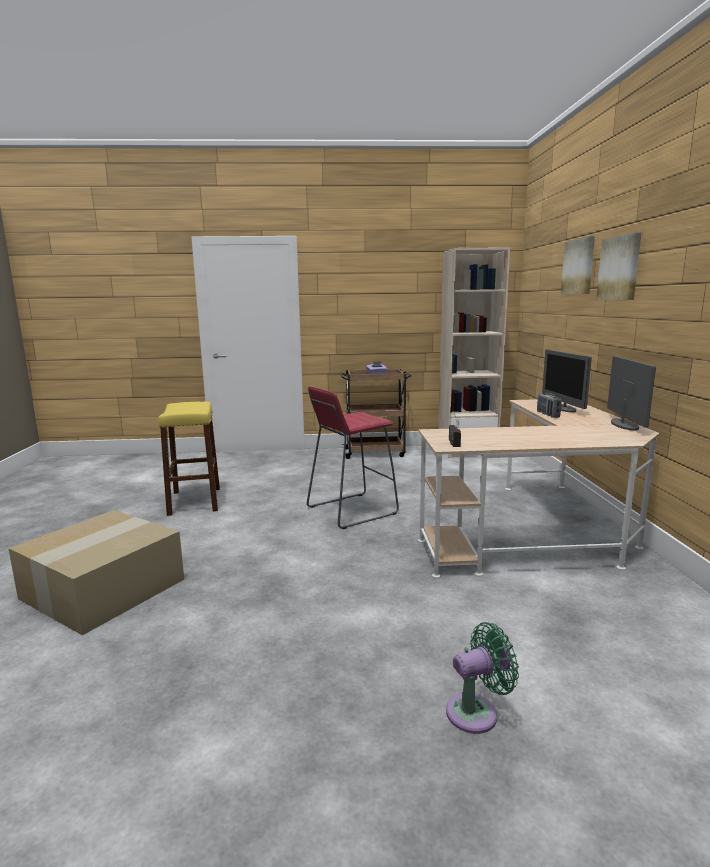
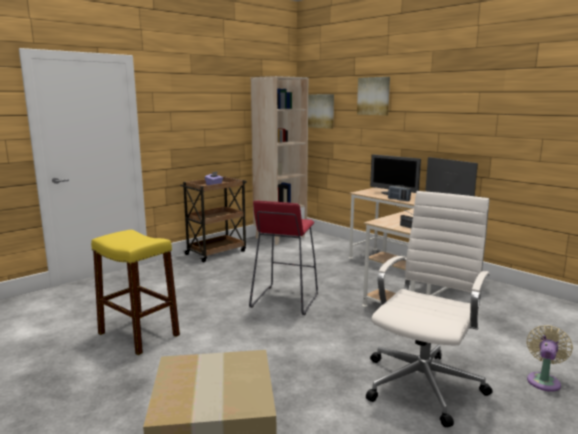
camera: 40 degrees left, 0 degrees up
green fan [446,622,519,734] -> beige fan [526,325,573,392]
picture [596,232,642,300] -> picture moved to [308,94,334,129]
none -> white office chair [366,191,493,428]

